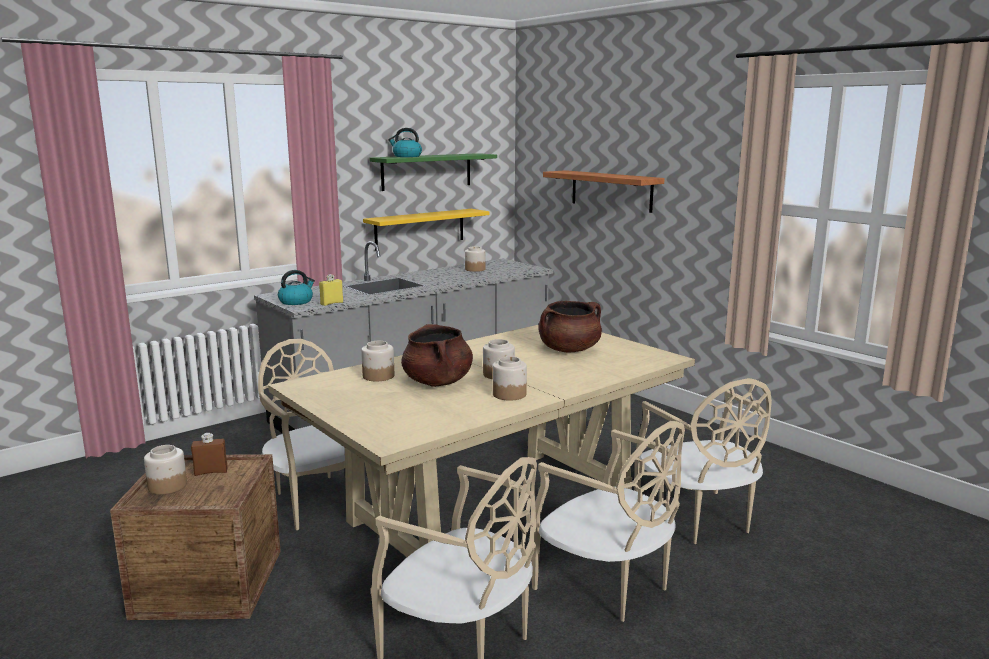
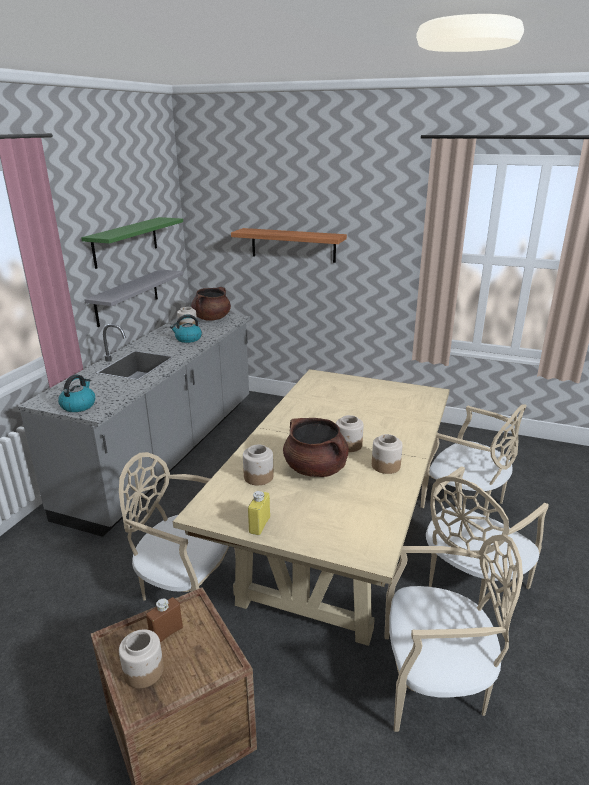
camera: 30 degrees left, 10 degrees up
yellow bottle [319,274,343,306] -> yellow bottle moved to [248,491,270,535]
yellow shelf [363,209,490,251] -> grey shelf [84,269,183,327]
kettle [388,128,422,157] -> kettle moved to [170,314,202,343]
beige chair [530,421,685,622] -> beige chair turned 120 degrees clockwise [426,466,549,605]
brown cooking pot [538,301,602,352] -> brown cooking pot moved to [191,287,231,321]

